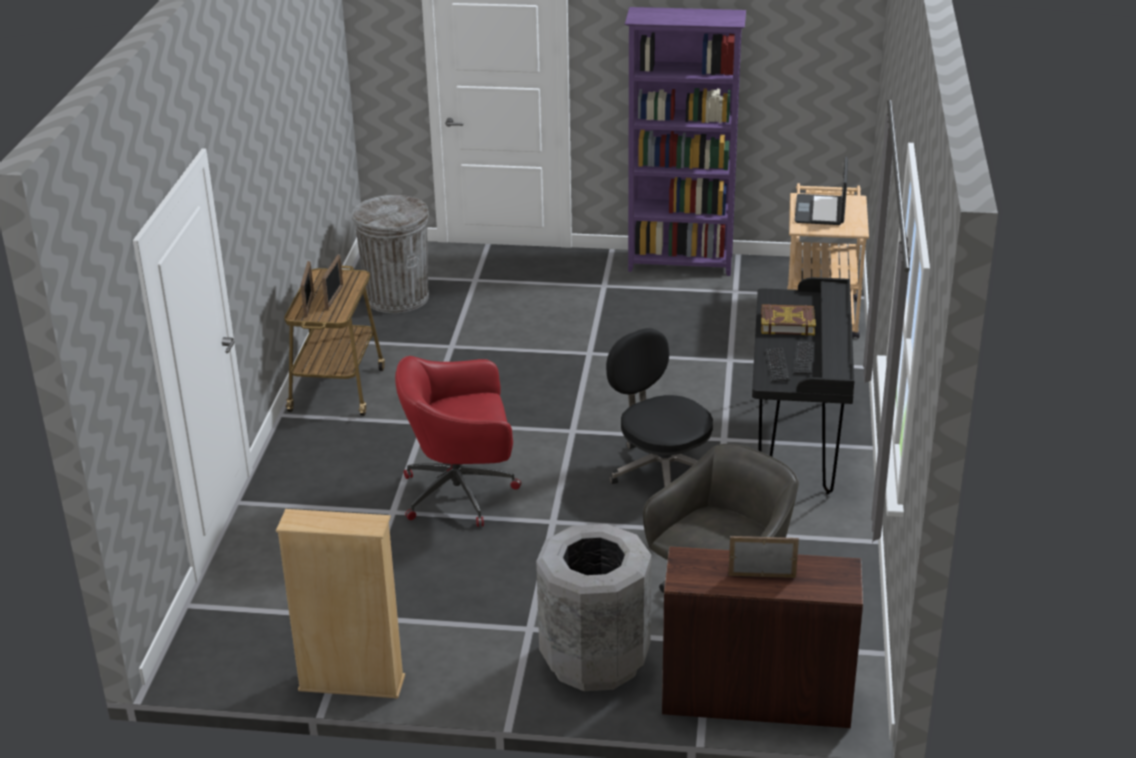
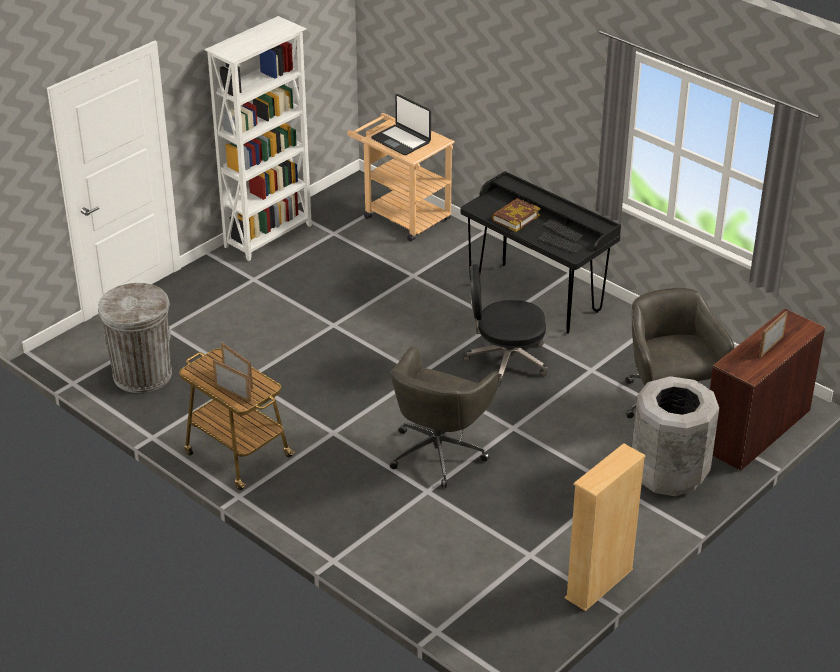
camera: 55 degrees left, 5 degrees up
red office chair [395,356,521,527] -> grey office chair [390,346,500,488]
purple bookcase [625,7,746,276] -> white bookcase [204,16,312,261]

